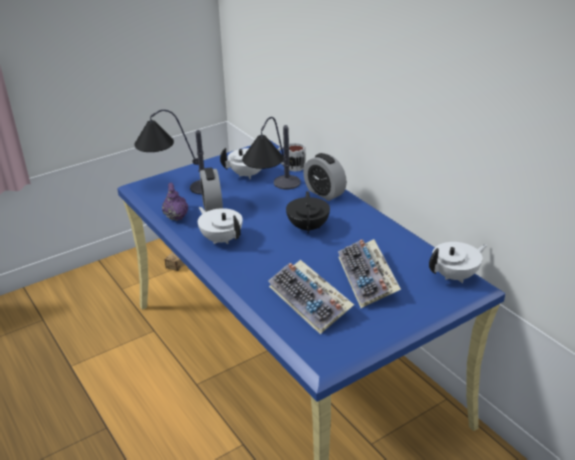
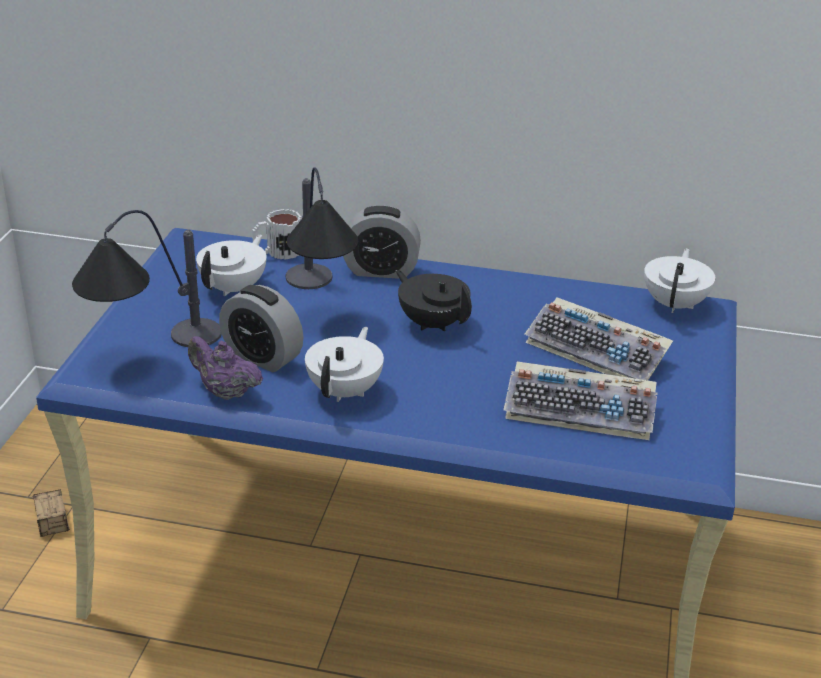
camera: 45 degrees left, 0 degrees up
white teapot [198,207,243,244] -> white teapot turned 105 degrees clockwise [305,327,384,402]

